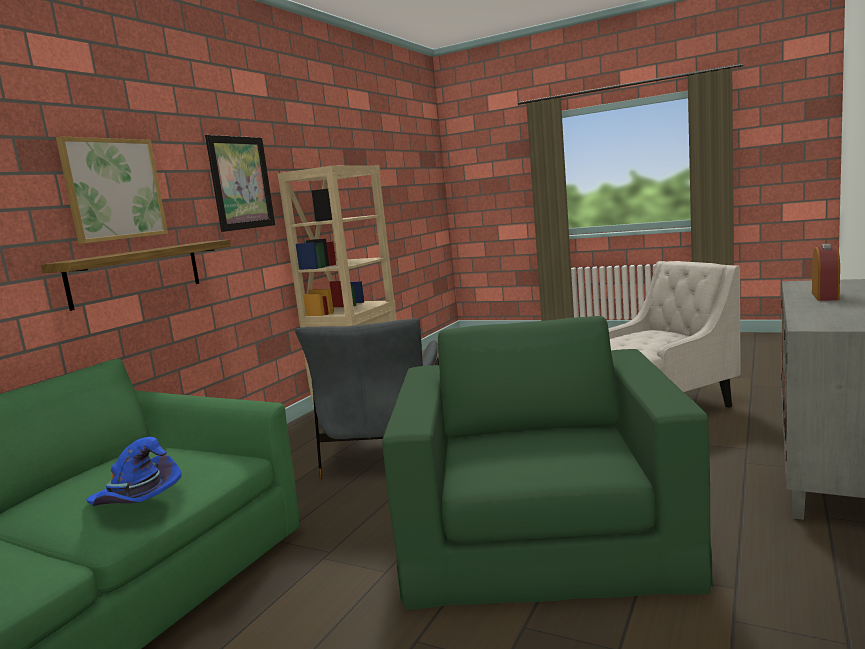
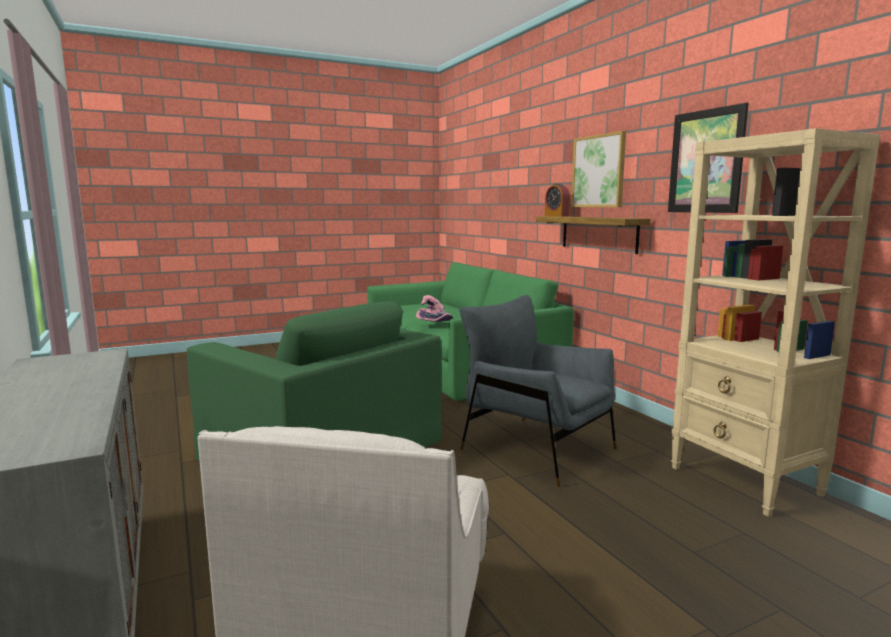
camera: 125 degrees right, 0 degrees up
blue hat [86,437,182,506] -> pink hat [416,295,453,322]
alarm clock [812,244,840,301] -> alarm clock moved to [545,183,570,217]

